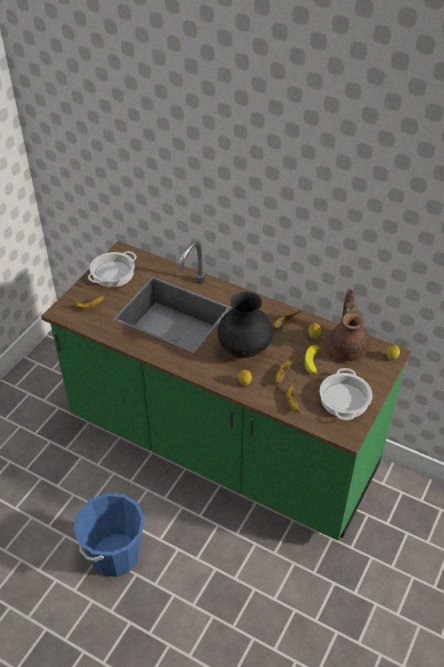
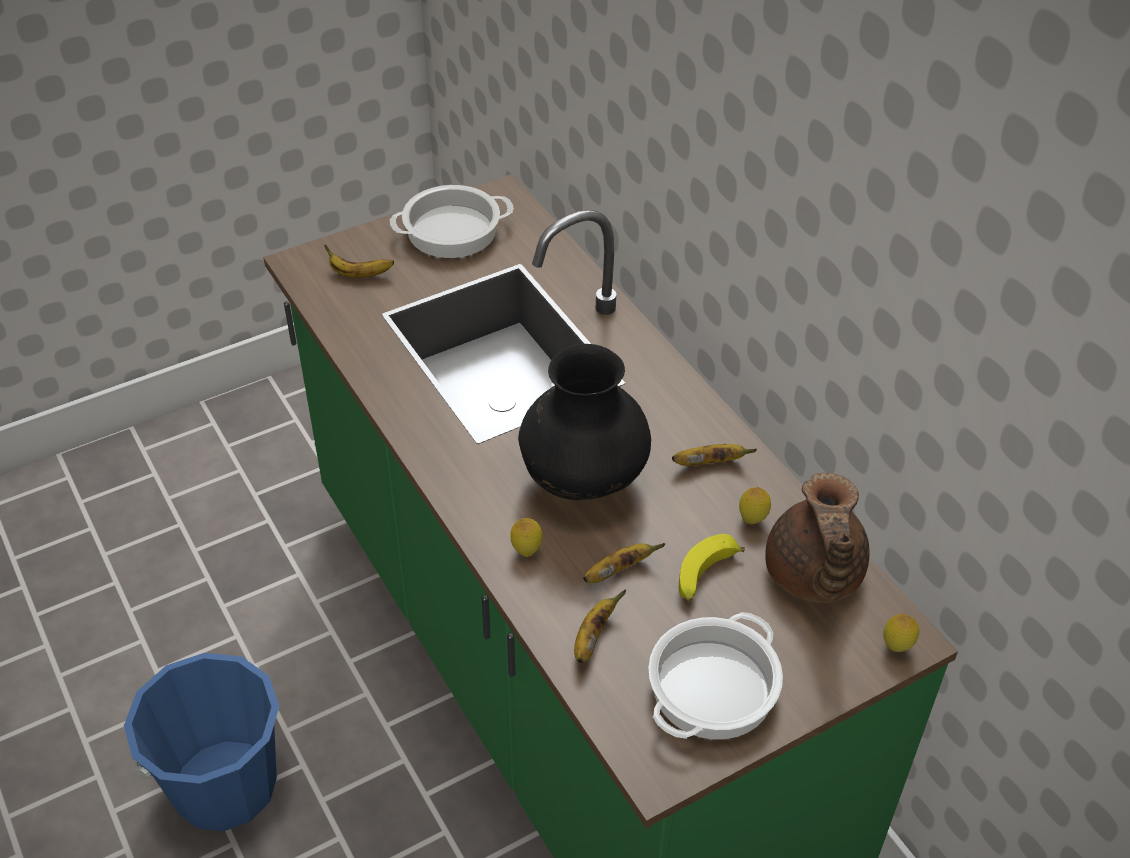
camera: 30 degrees right, 0 degrees up
brown teapot [329,289,370,361] -> brown teapot turned 150 degrees clockwise [765,473,870,603]

